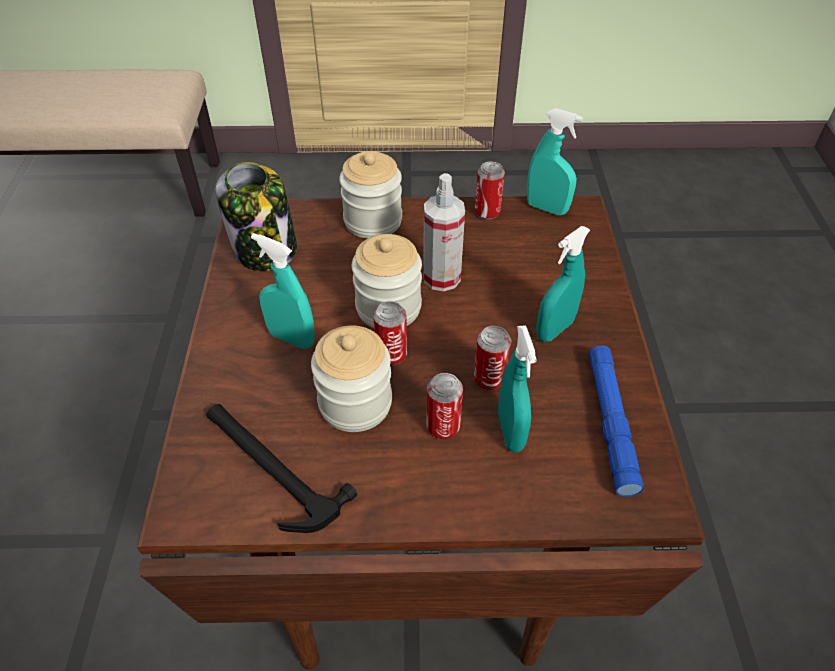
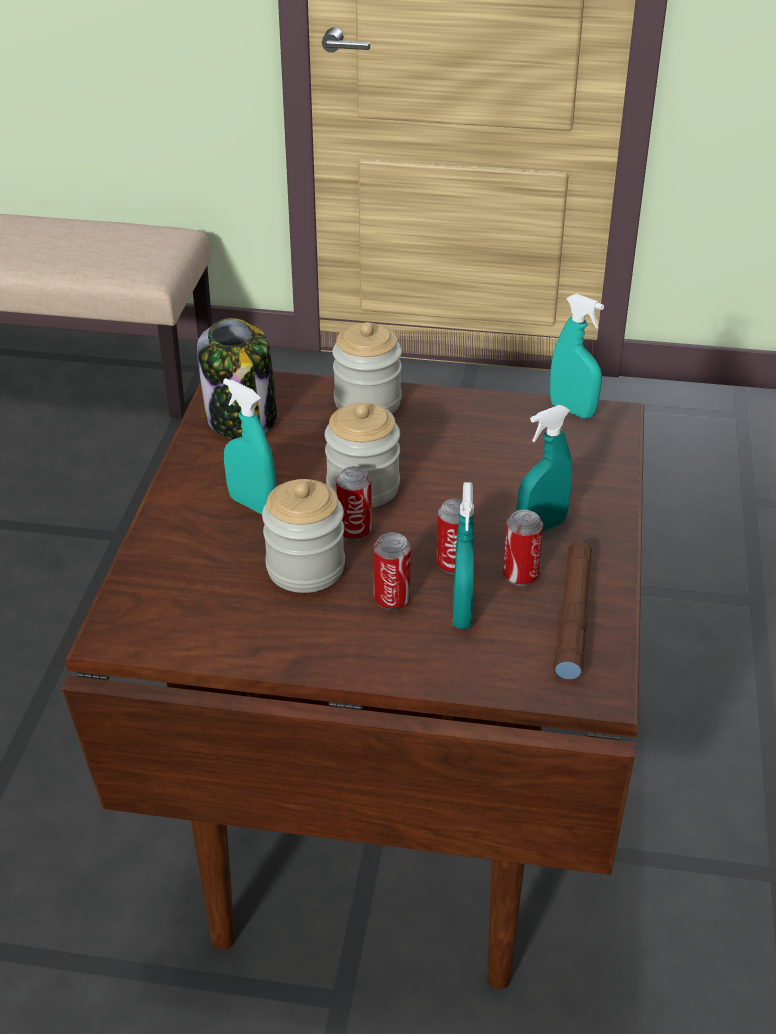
camera: 10 degrees right, 10 degrees down
hammer [206,404,357,533] -> none
spray bottle [423,173,465,291] -> none
can [475,161,505,220] -> can moved to [503,510,543,586]
blue flashlight [589,346,644,497] -> brown flashlight [553,542,592,681]

